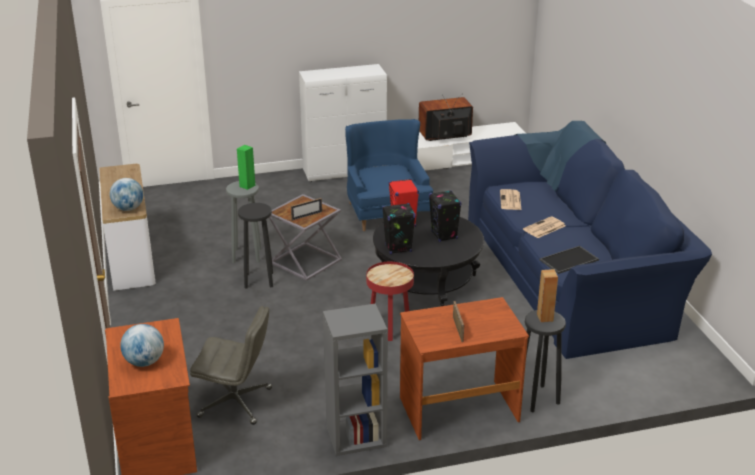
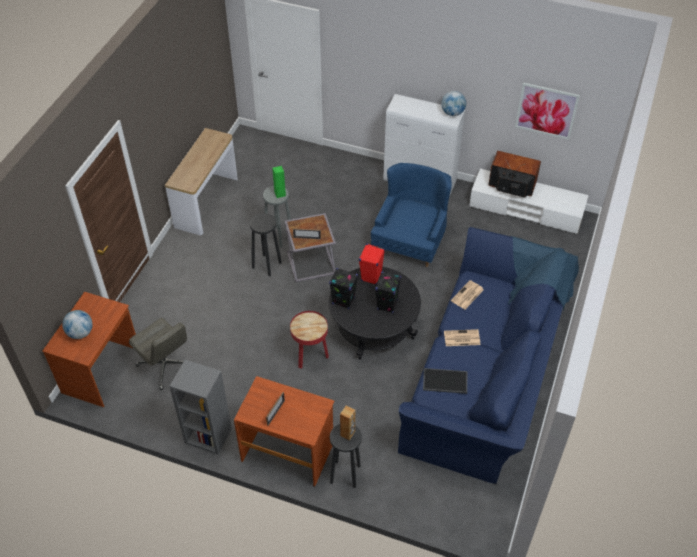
camera: 35 degrees right, 20 degrees up
globe [110,178,143,211] -> globe moved to [441,91,466,116]
none -> picture [515,83,580,140]

